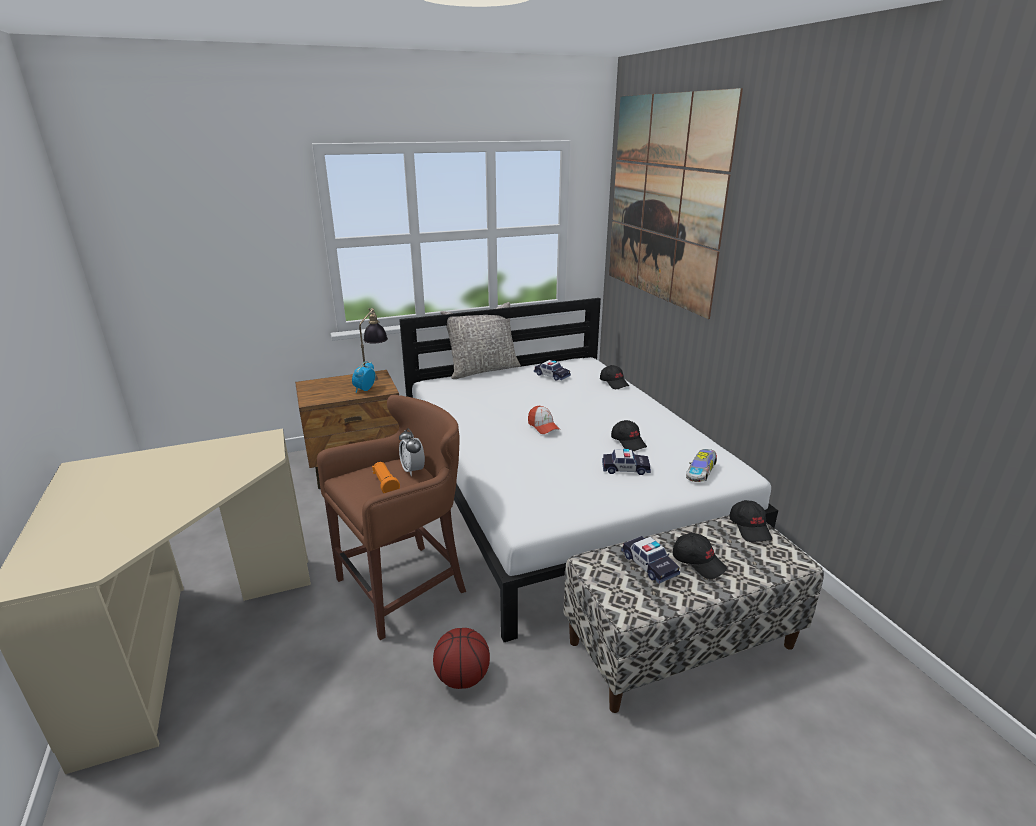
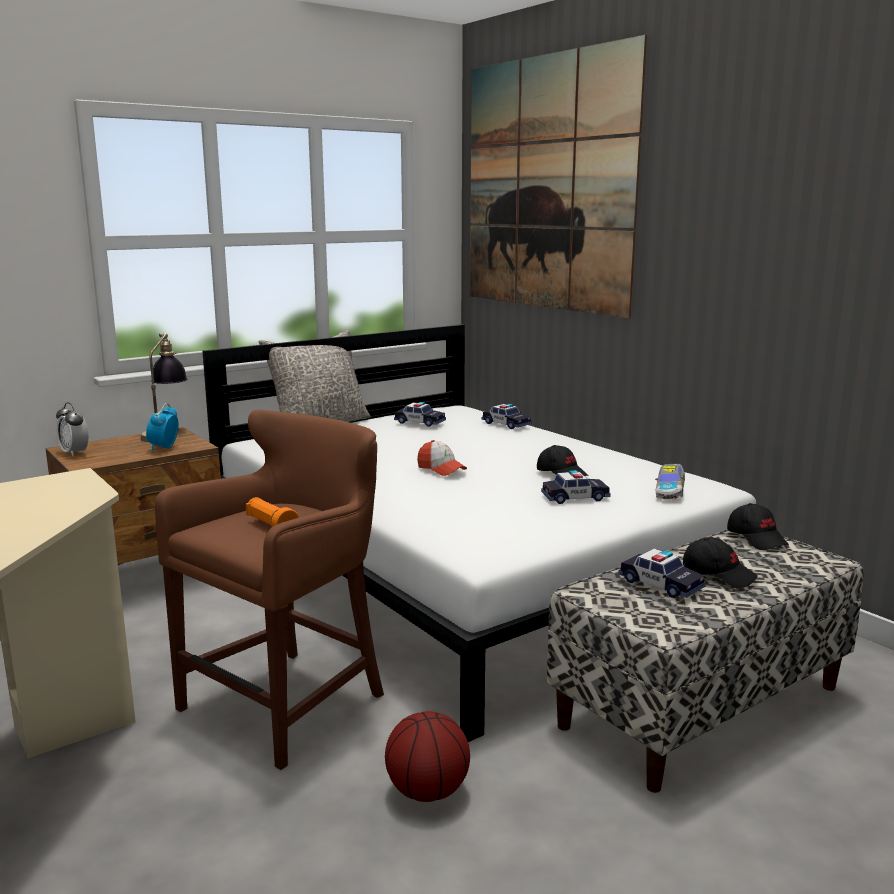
camera: 15 degrees left, 10 degrees down
alarm clock [399,428,425,476] -> alarm clock moved to [56,402,88,457]
black cap [600,365,629,389] -> toy car [482,404,532,429]

